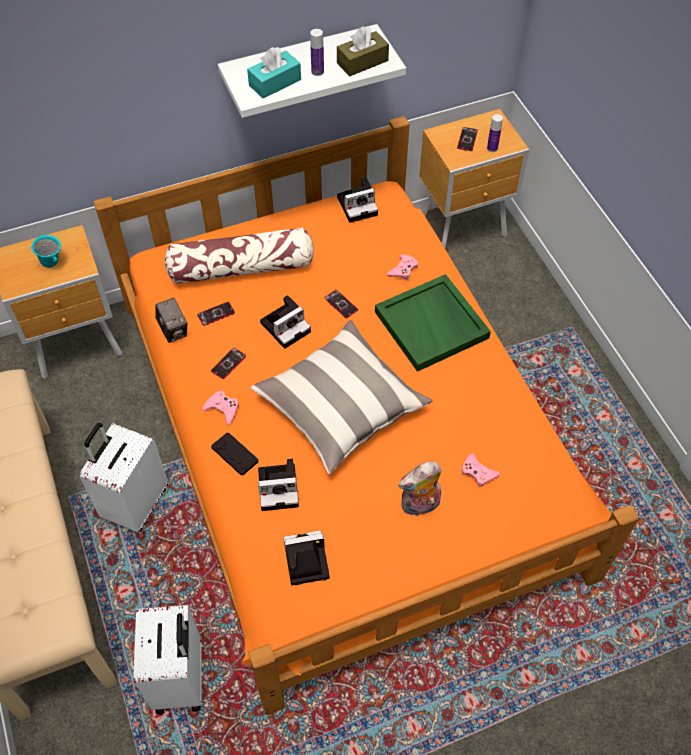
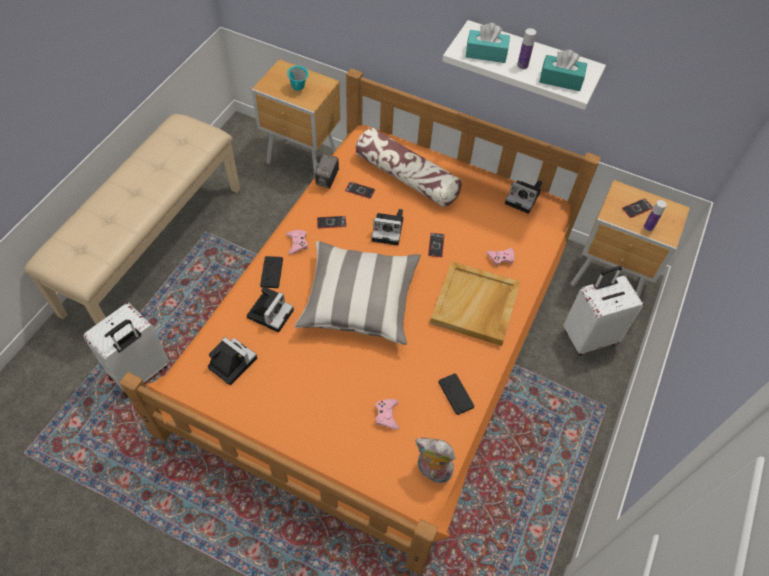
camera: 45 degrees right, 0 degrees up
white suitcase [80,423,168,532] -> white suitcase moved to [563,266,644,355]
camera [258,458,299,511] -> camera turned 105 degrees counterclockwise [247,287,294,333]
brown tissue box [337,26,389,76] -> turquoise tissue box [539,50,587,91]
green tray [375,274,491,372] -> beige tray [430,261,521,346]
plush toy [398,461,442,516] -> plush toy moved to [415,438,455,483]
none -> black game controller [438,373,474,415]

